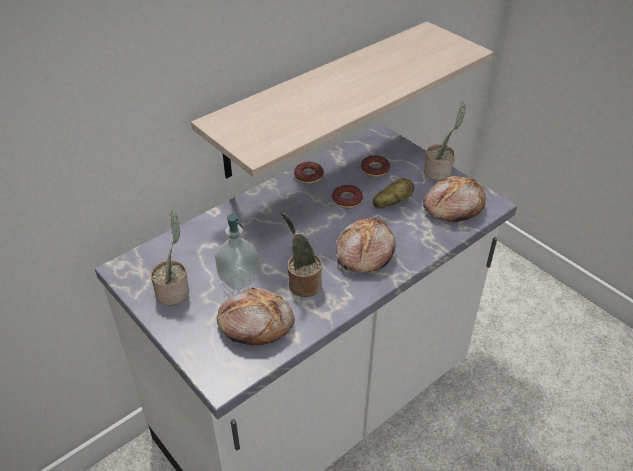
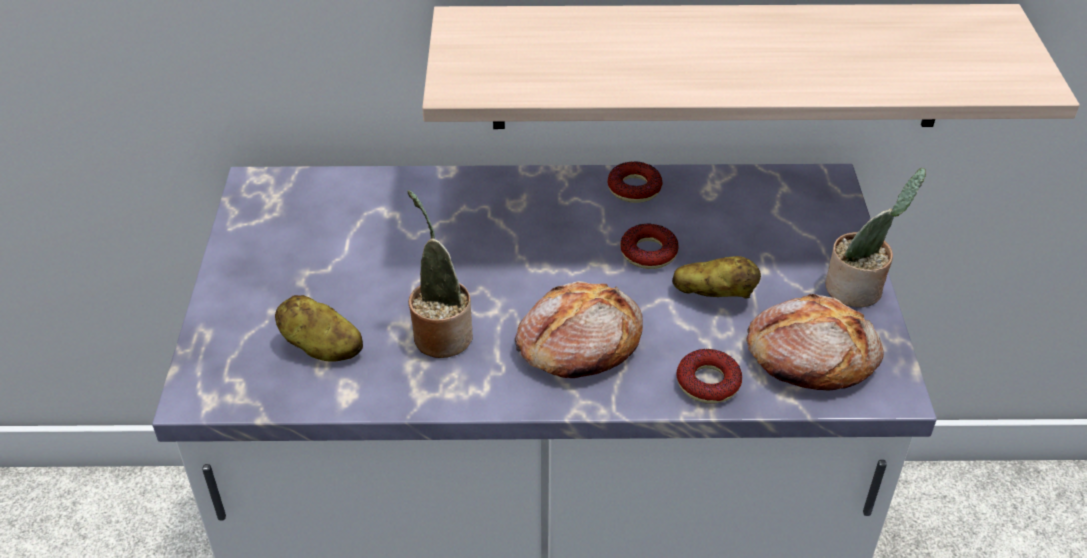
camera: 40 degrees right, 0 degrees up
potted plant [151,210,189,305] -> none
soap dispenser [215,214,260,290] -> none
bread [217,287,295,345] -> potato [275,295,363,361]
donut [361,155,390,177] -> donut moved to [677,349,742,404]

